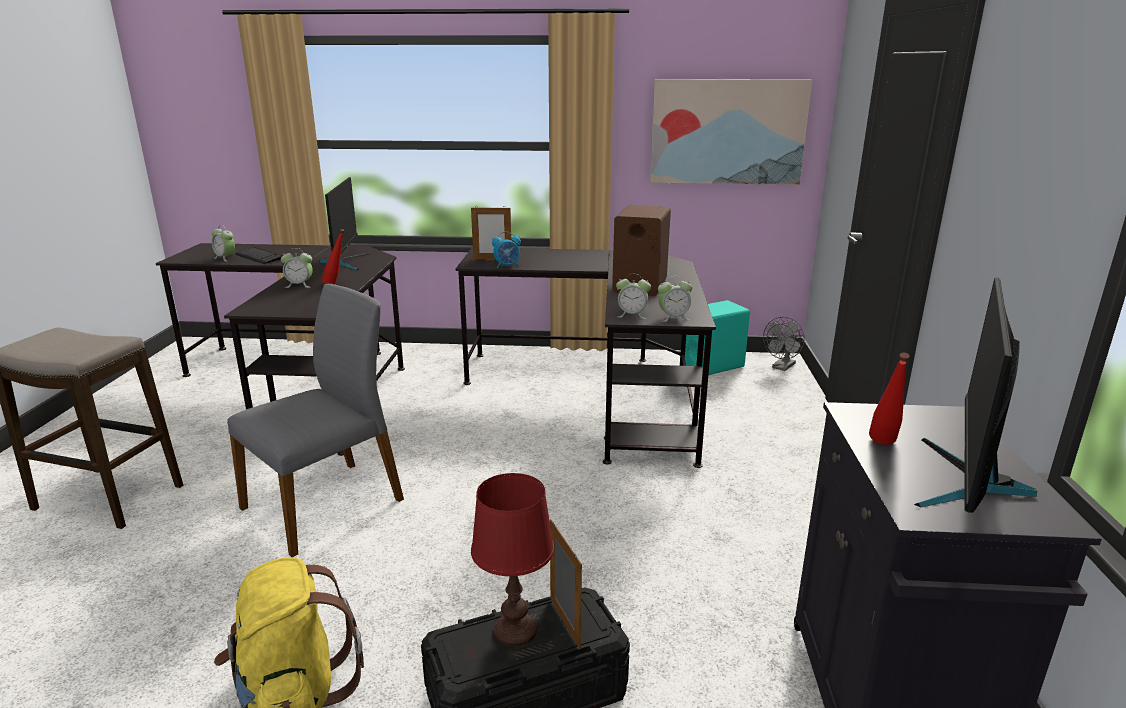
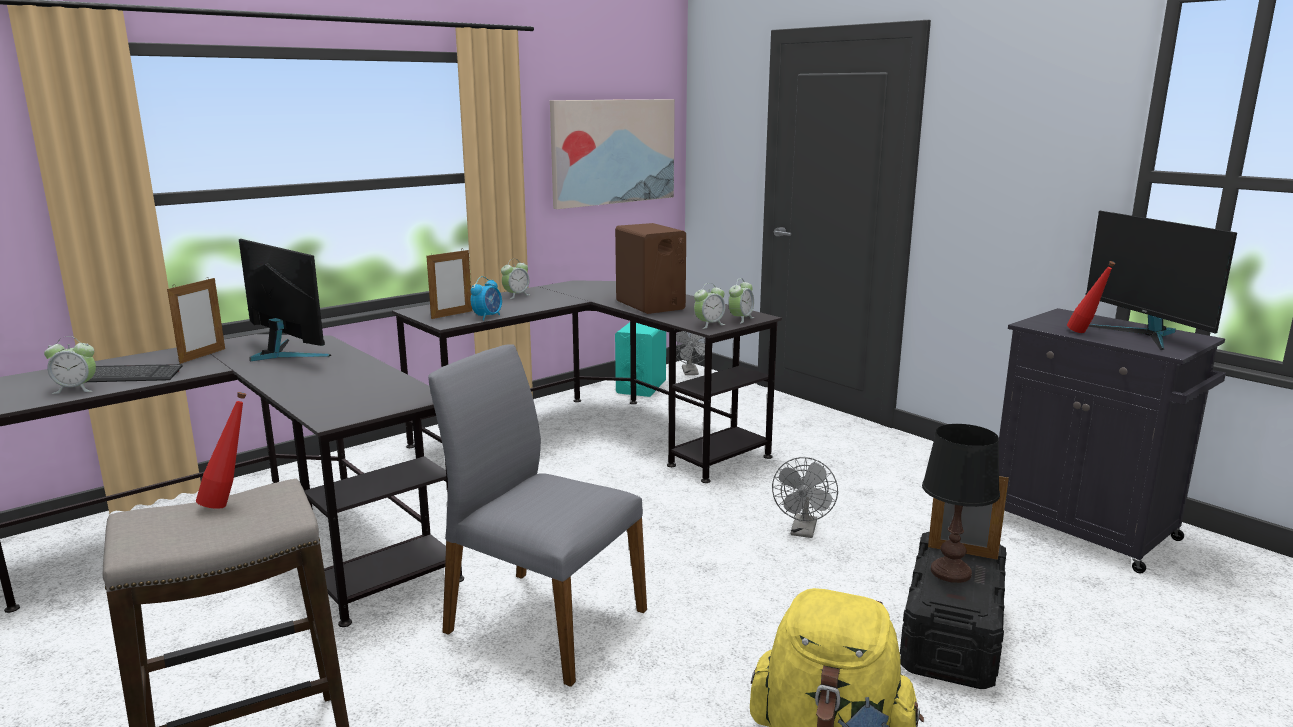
camera: 45 degrees left, 5 degrees down
grey chair [227,284,404,557] -> grey chair turned 60 degrees counterclockwise [428,344,647,687]
alarm clock [281,248,313,288] -> alarm clock moved to [501,259,530,299]
red bottle [322,229,344,284] -> red bottle moved to [196,392,247,509]
red table lamp [471,473,554,647] -> black table lamp [922,424,1000,583]
none -> picture frame [167,278,225,364]
none -> grey fan [772,457,838,538]

